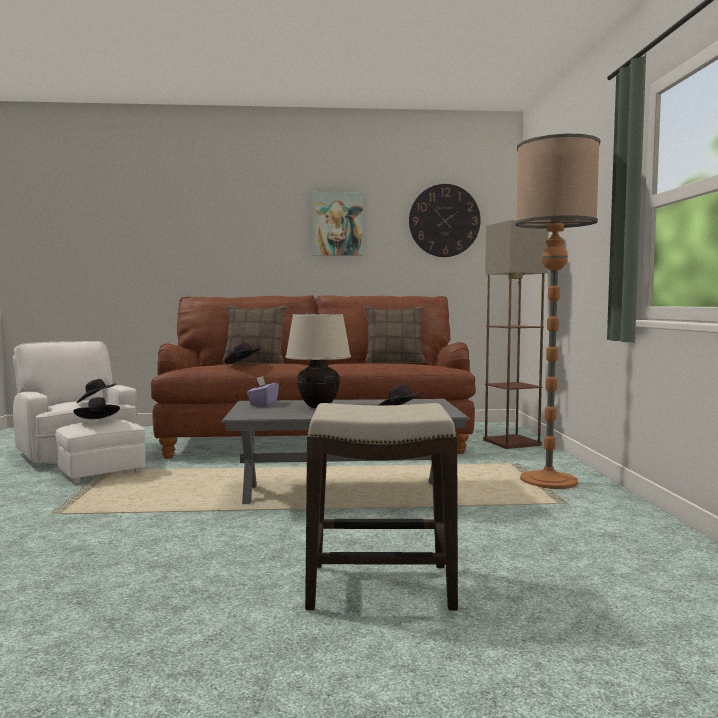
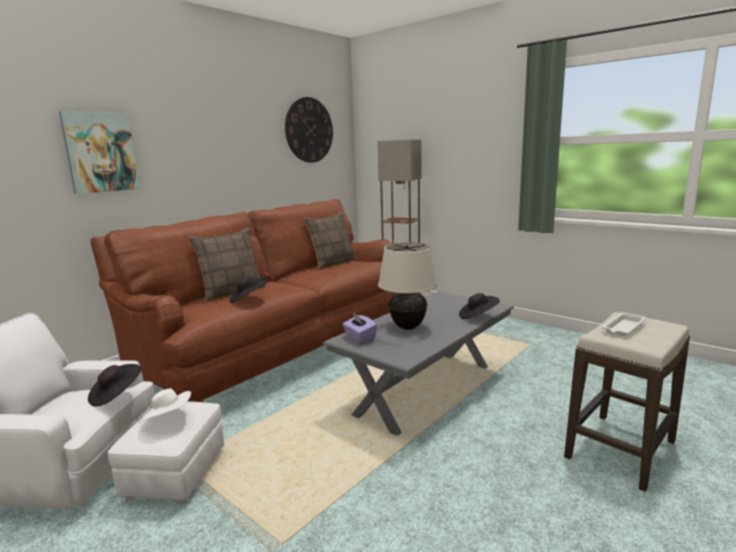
camera: 45 degrees left, 10 degrees up
black hat [74,397,120,419] -> white hat [139,388,191,423]
picture [312,192,363,256] -> picture moved to [59,111,140,194]
floor lamp [515,134,601,489] -> none
none -> white tray [602,312,647,336]

